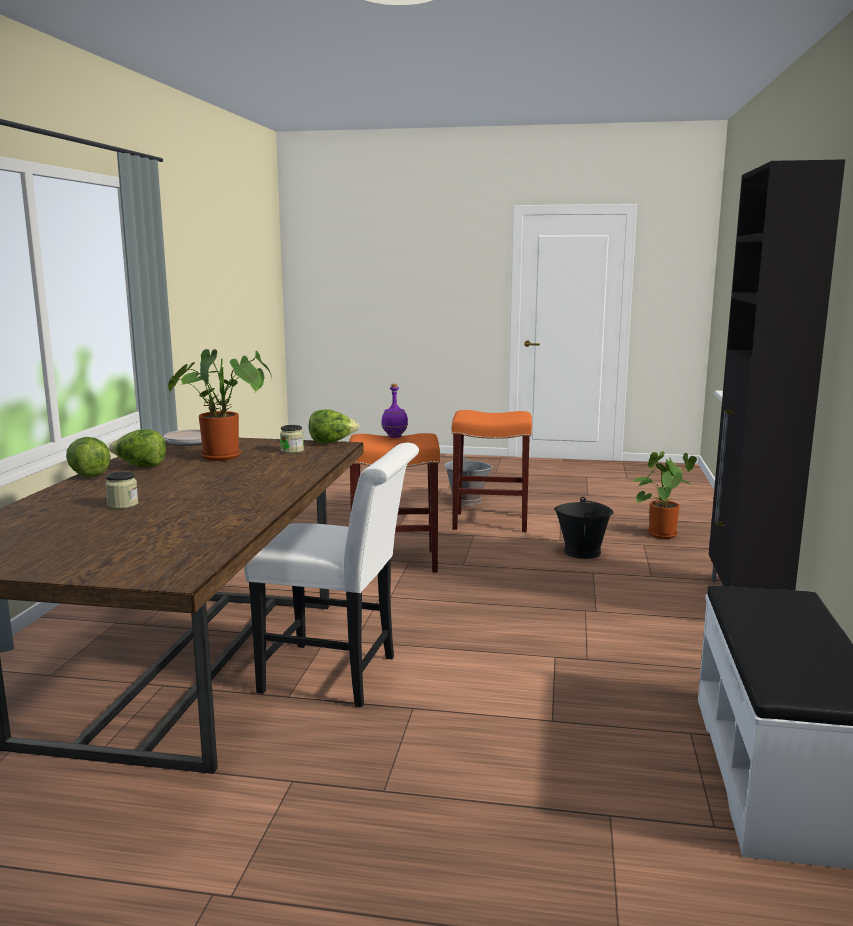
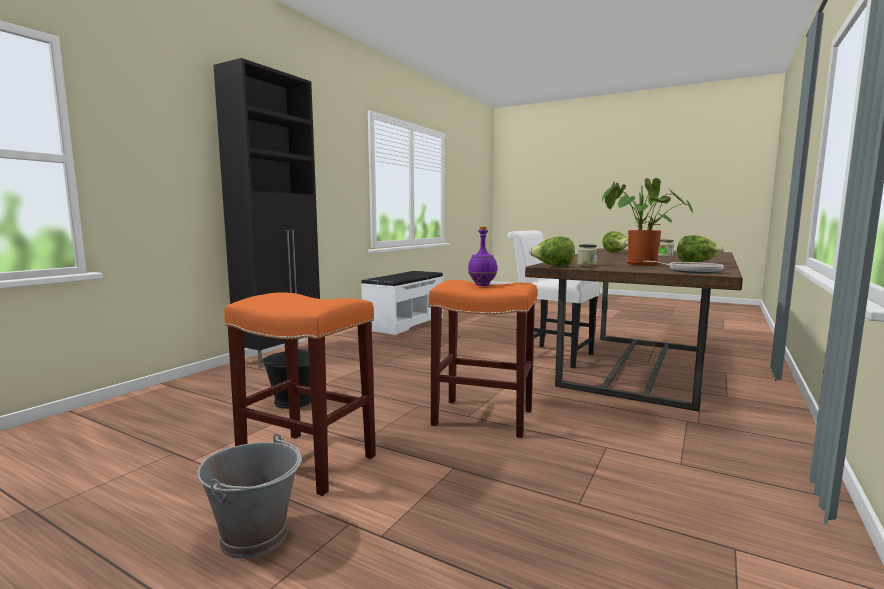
camera: 160 degrees left, 5 degrees down
lettuce [66,437,111,477] -> lettuce moved to [602,231,628,253]
potted plant [634,451,697,539] -> none

